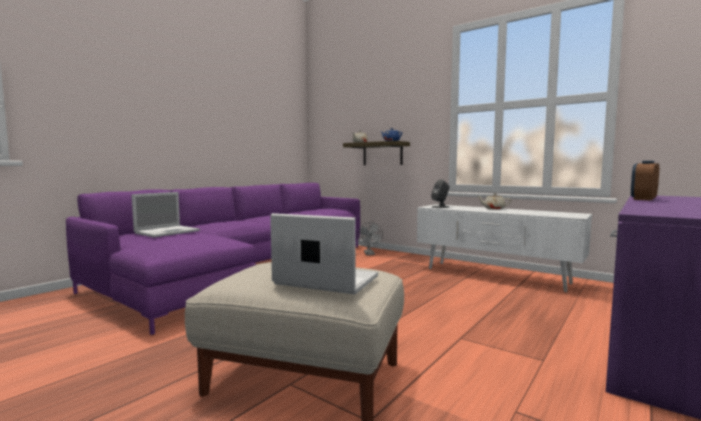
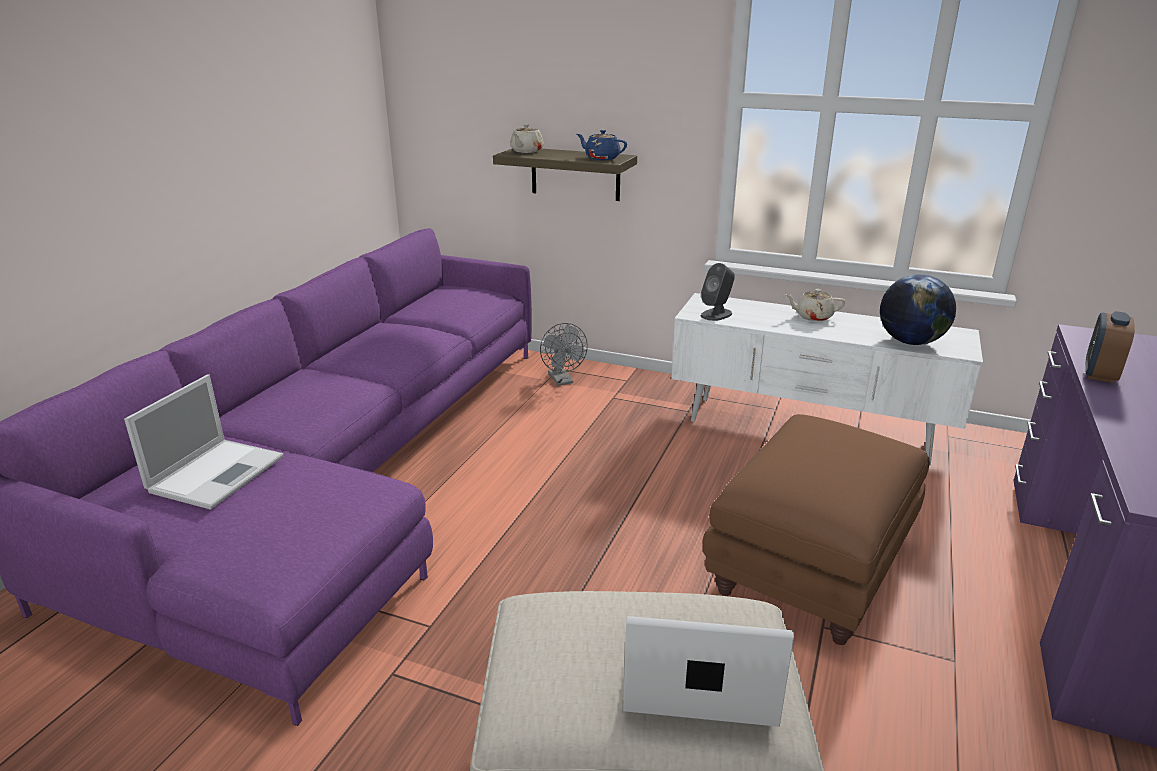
camera: 15 degrees left, 20 degrees up
none -> brown ottoman [703,414,930,645]
none -> globe [880,274,956,345]

